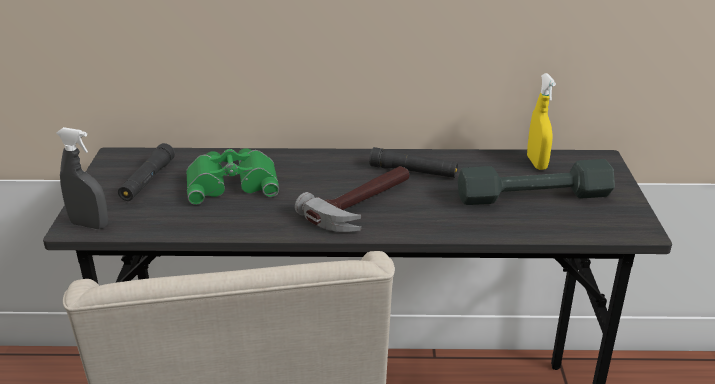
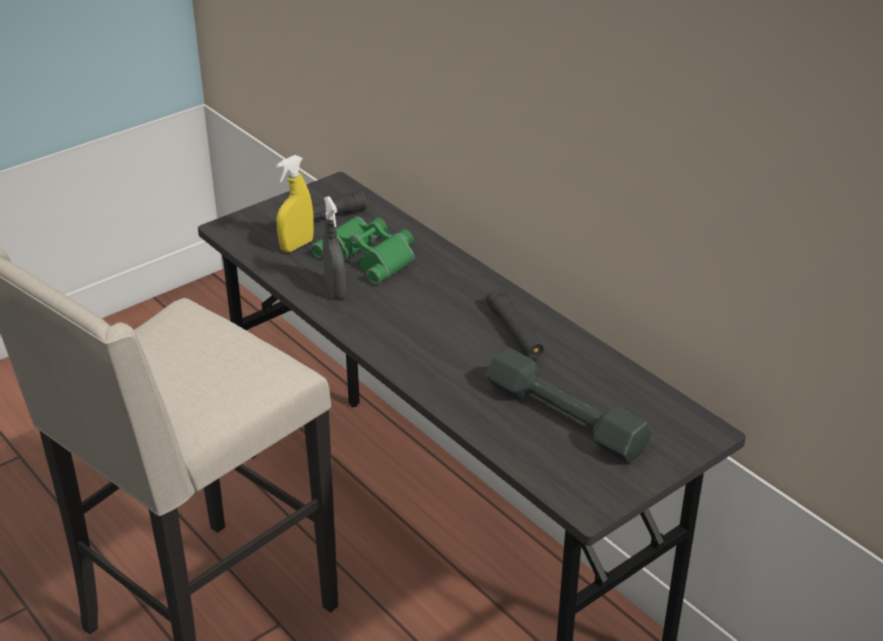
camera: 50 degrees right, 5 degrees up
grey spray bottle [56,127,108,229] -> grey spray bottle moved to [323,196,346,299]
hammer [295,166,409,232] -> none
yellow spray bottle [527,73,556,170] -> yellow spray bottle moved to [276,155,314,252]

